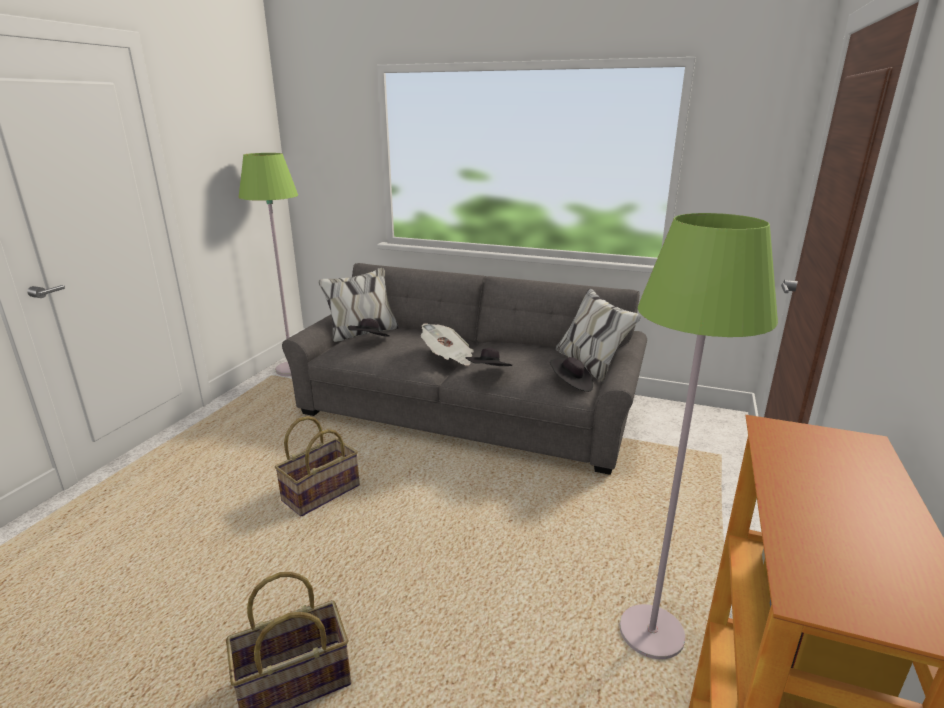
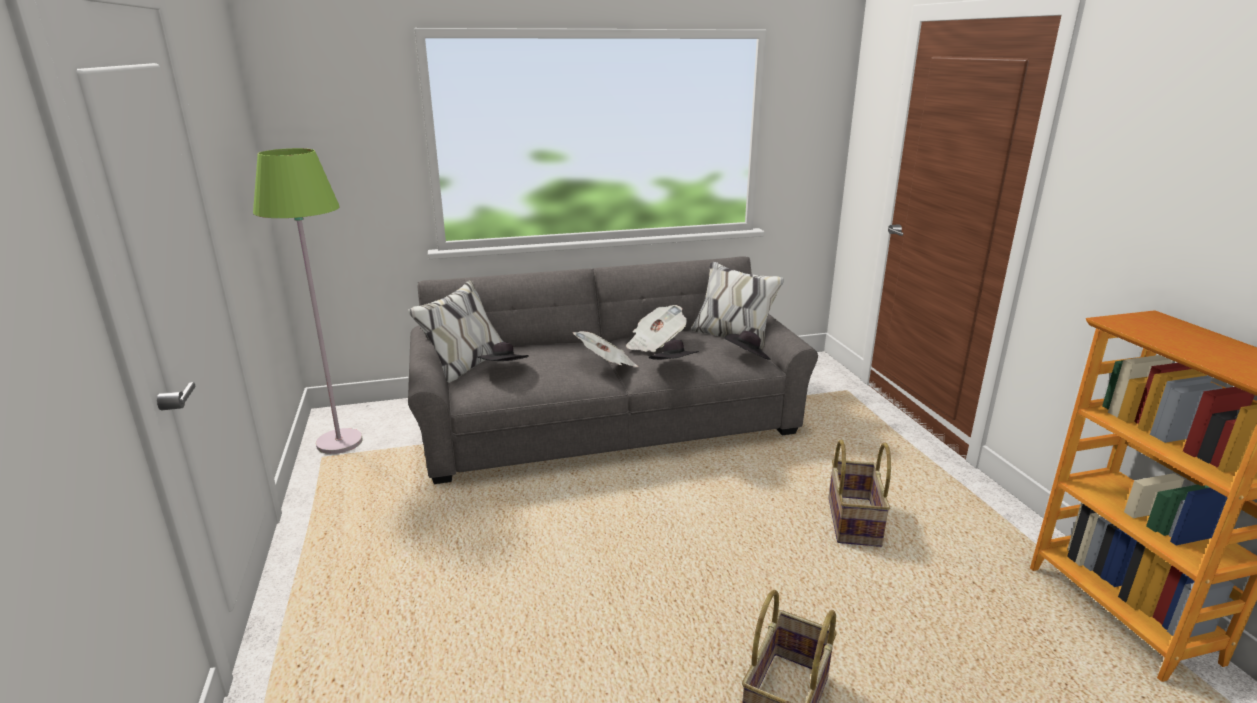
camera: 35 degrees left, 0 degrees up
basket [275,416,360,516] -> basket moved to [828,440,891,547]
green floor lamp [620,213,778,659] -> none
none -> newspaper [626,305,687,352]

